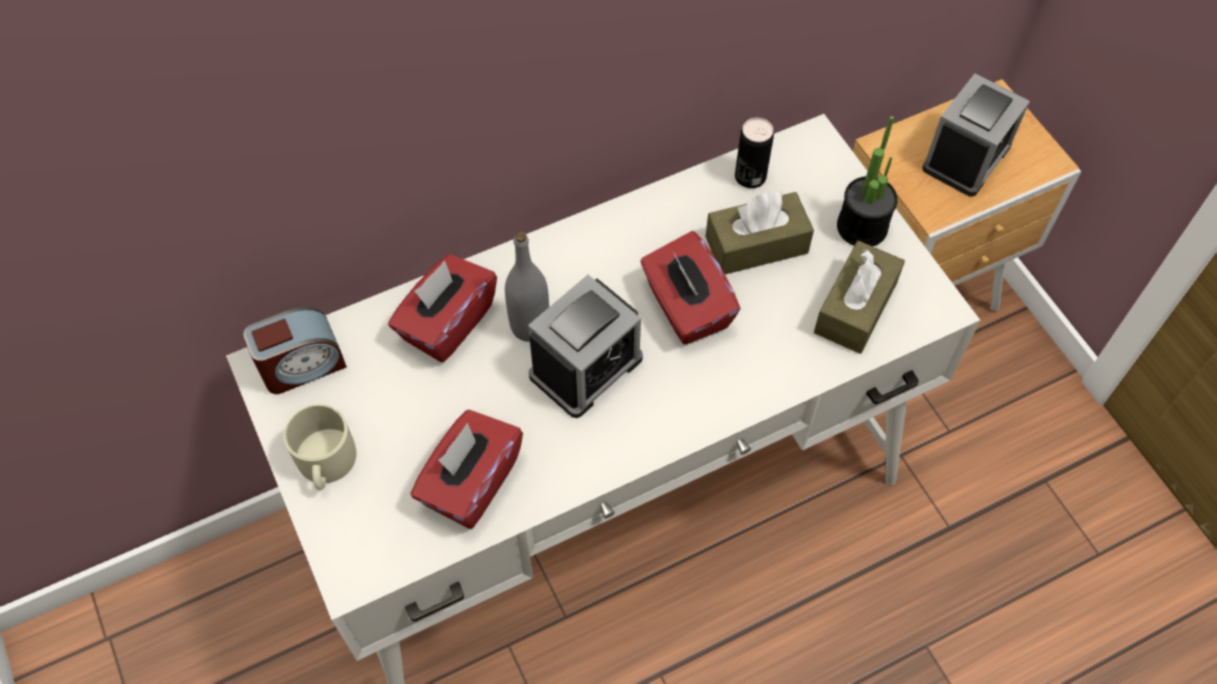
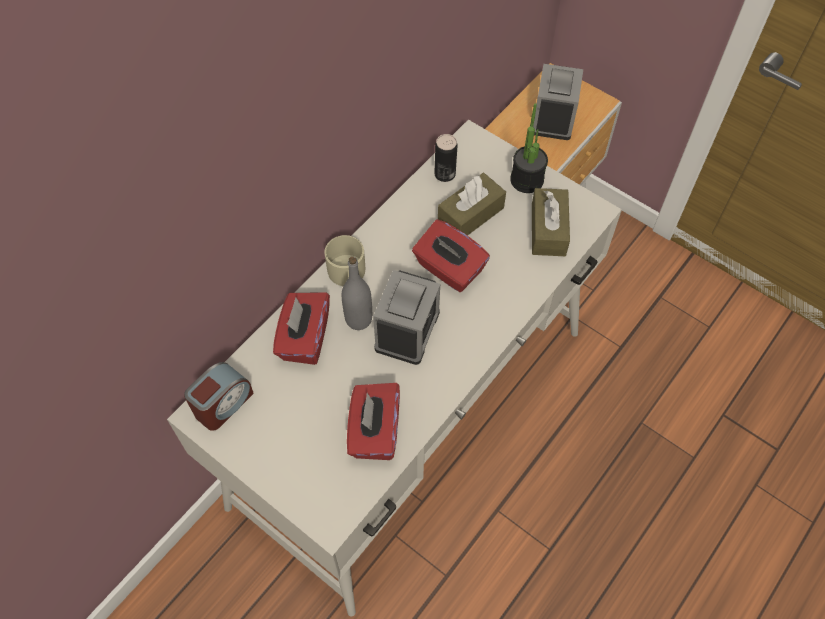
camera: 25 degrees left, 0 degrees up
beige mug [284,404,356,490] -> beige mug moved to [325,235,365,286]

